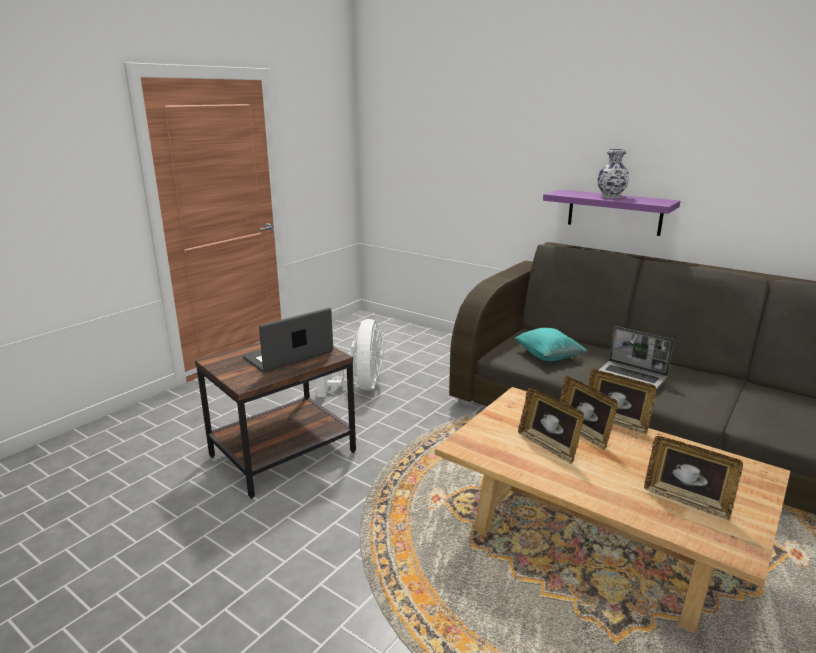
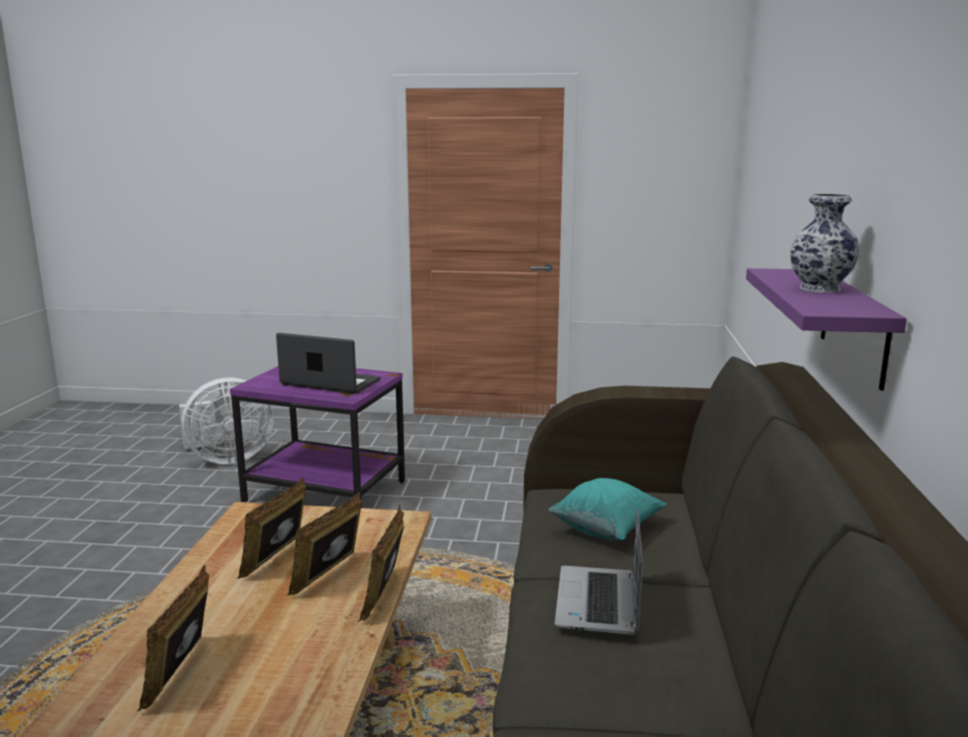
camera: 60 degrees right, 5 degrees down
brown side table [195,342,356,499] -> purple side table [230,366,405,508]
white fan [317,319,384,397] -> white fan moved to [179,377,274,464]

